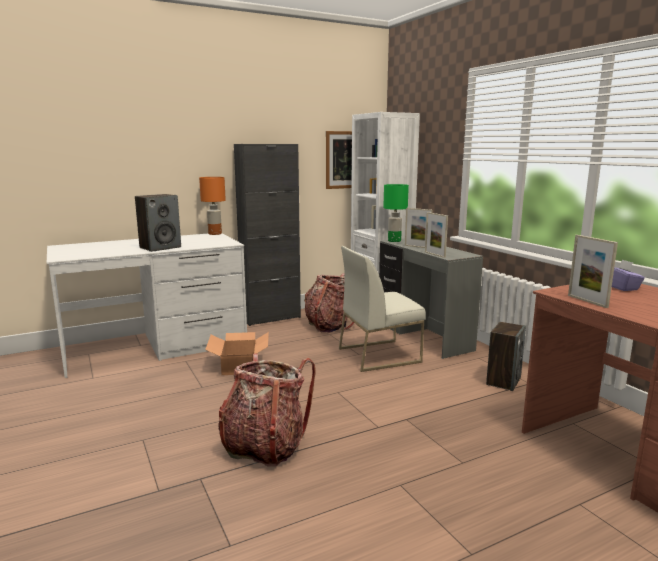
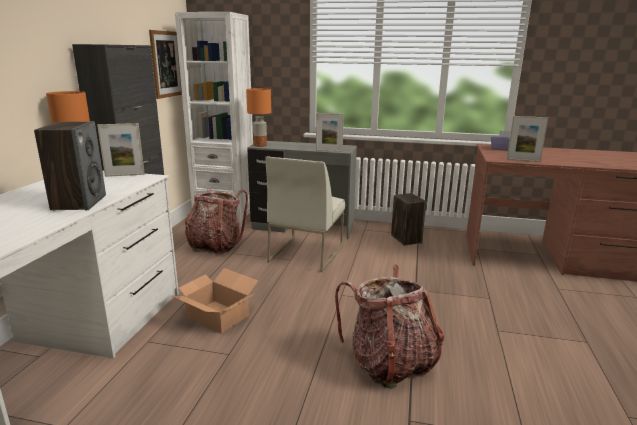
camera: 50 degrees left, 5 degrees up
green table lamp [383,184,409,242] -> orange table lamp [246,88,271,147]
picture frame [405,208,433,248] -> picture frame moved to [97,123,145,177]

